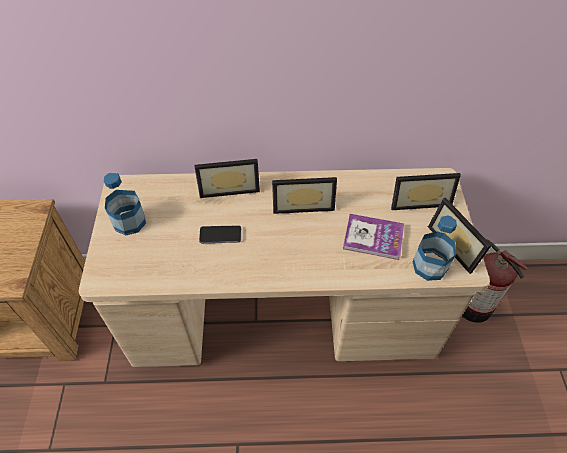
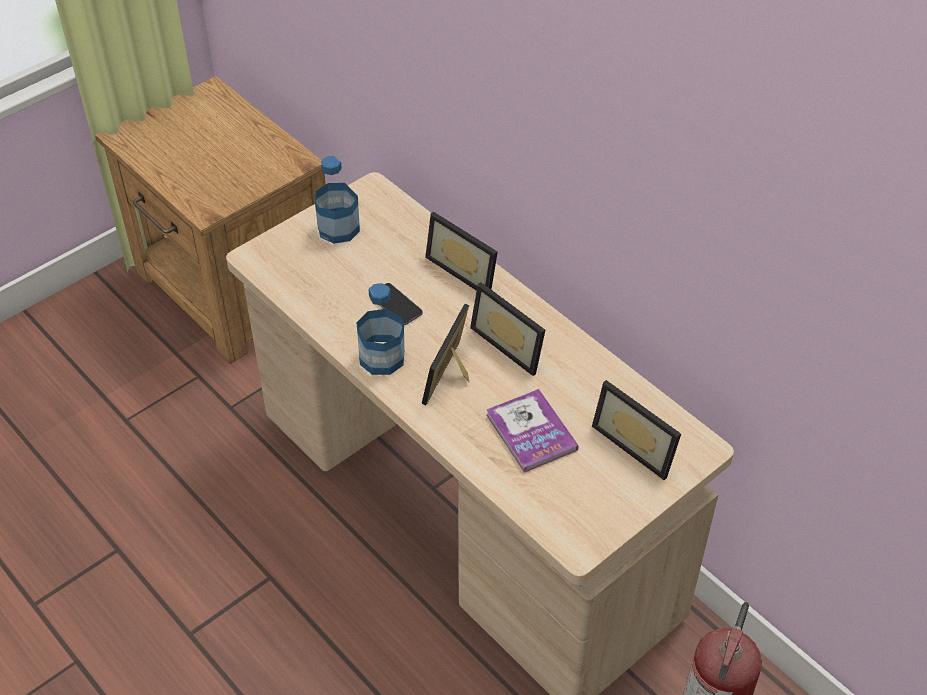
camera: 50 degrees right, 5 degrees down
bottle [412,216,457,281] -> bottle moved to [357,283,404,375]
picture frame [428,197,492,274] -> picture frame moved to [422,304,470,405]

